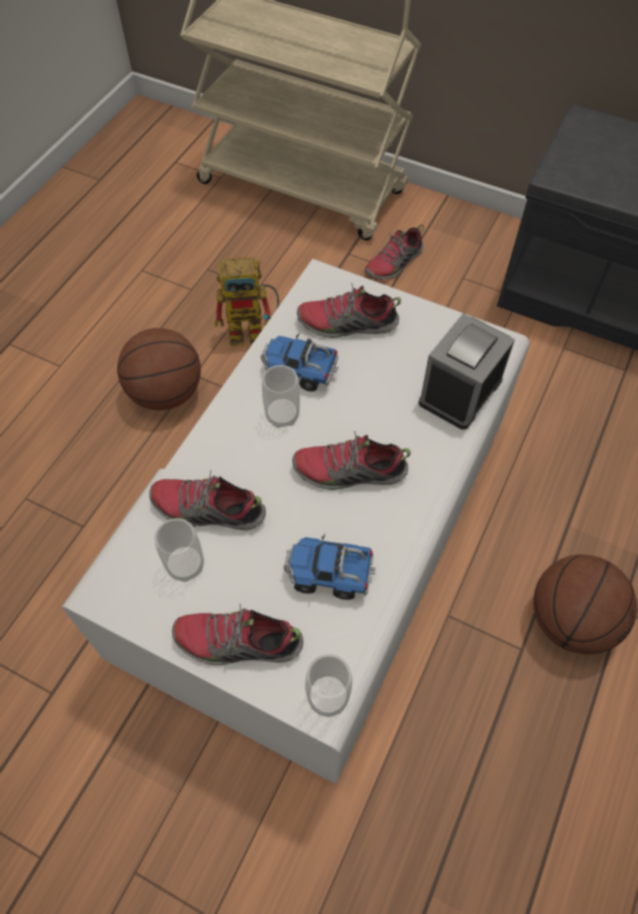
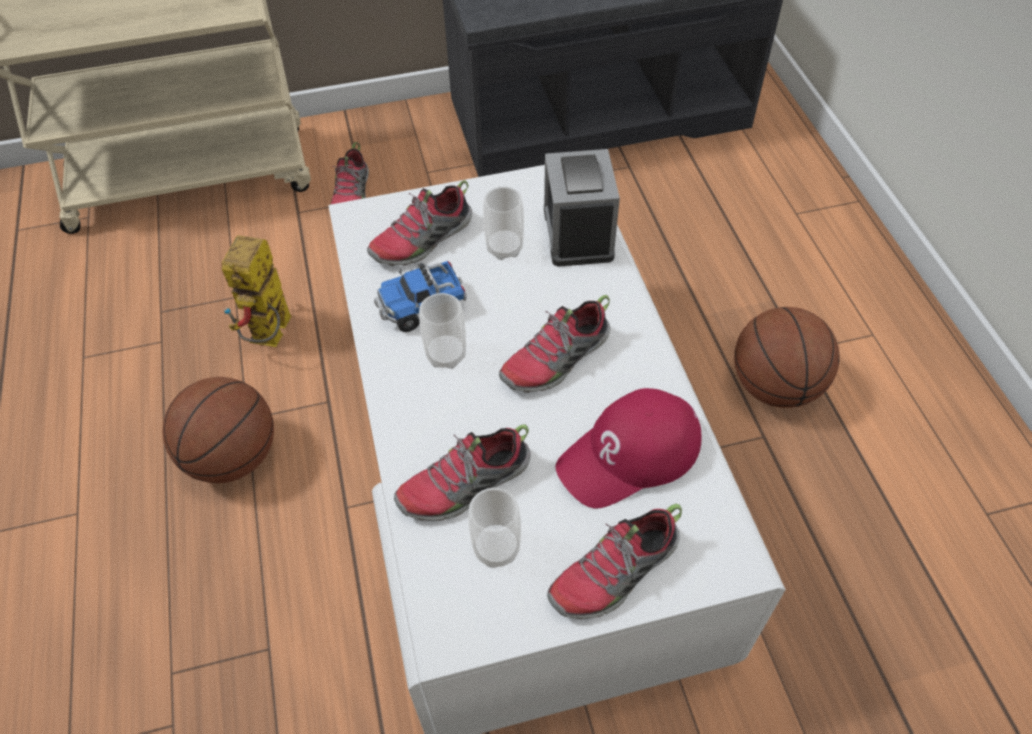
camera: 40 degrees left, 5 degrees down
toy robot [215,257,279,346] -> toy robot turned 150 degrees clockwise [222,235,292,347]
toy truck [283,534,376,600] -> red cap [556,388,702,508]
cup [305,654,352,717] -> cup moved to [483,187,524,260]

